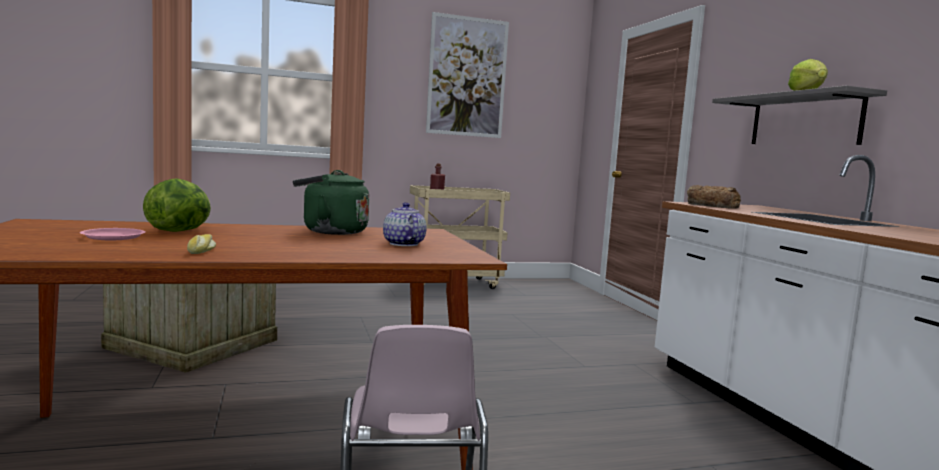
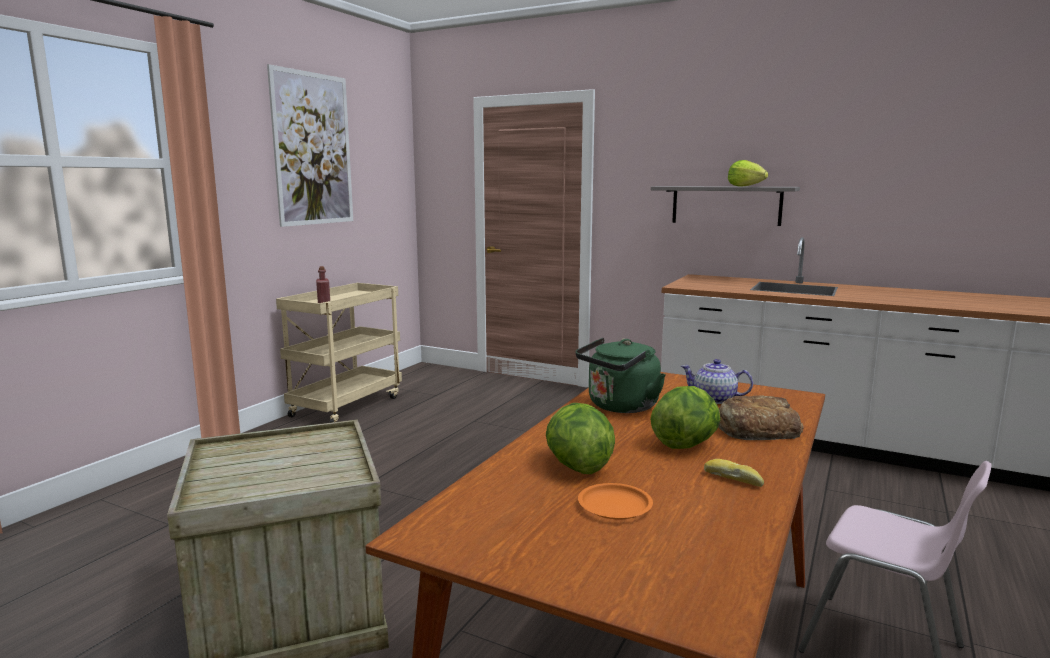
camera: 45 degrees left, 5 degrees up
pink plate [80,228,145,240] -> orange plate [578,483,653,519]
bread [687,185,741,209] -> bread moved to [718,395,804,440]
none -> lettuce [650,386,721,449]

